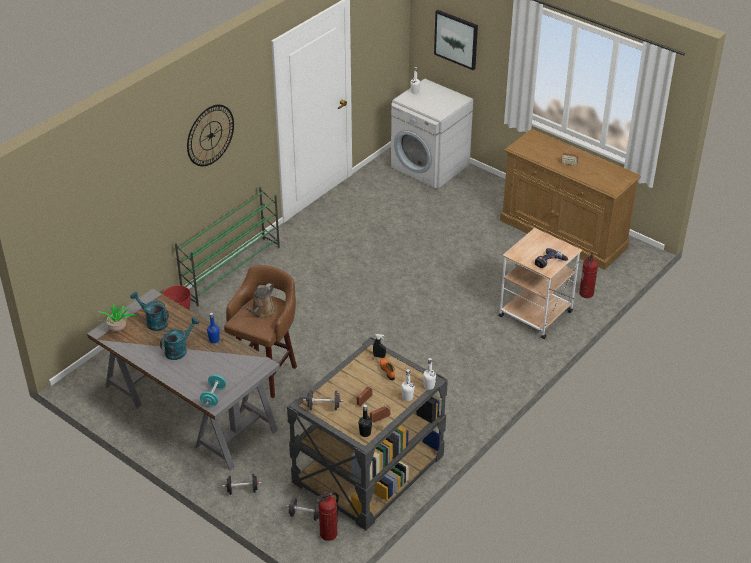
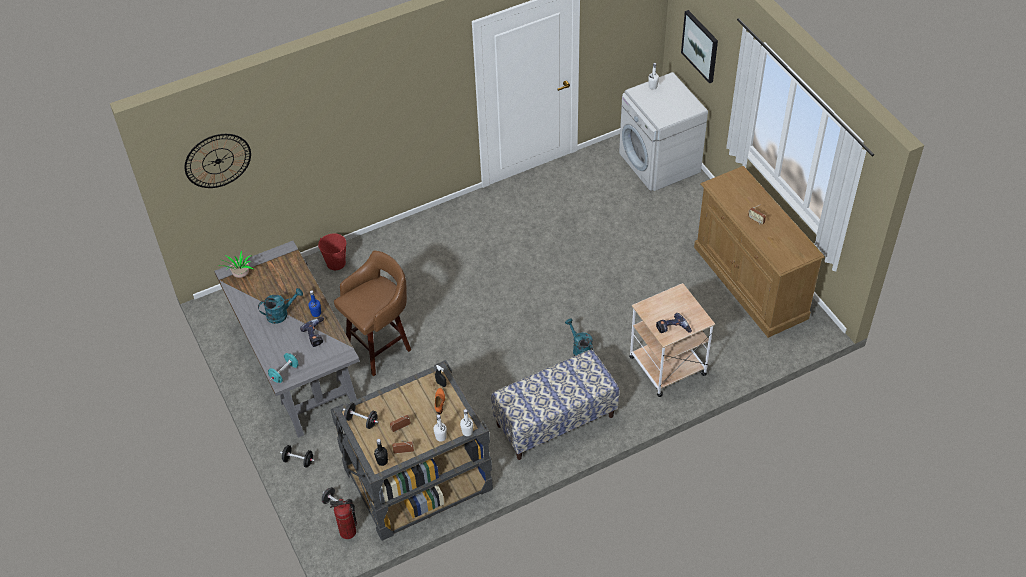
camera: 25 degrees right, 10 degrees up
turquoise watering can [130,291,169,331] -> turquoise watering can moved to [565,319,593,356]
green shoe rack [175,186,280,307] -> none
wall clock [187,105,234,166] -> wall clock moved to [184,134,251,188]
brown watering can [241,283,276,319] -> none
fire extinguisher [579,253,598,298] -> none
none -> power drill [300,317,324,347]
none -> bench [491,350,619,460]

